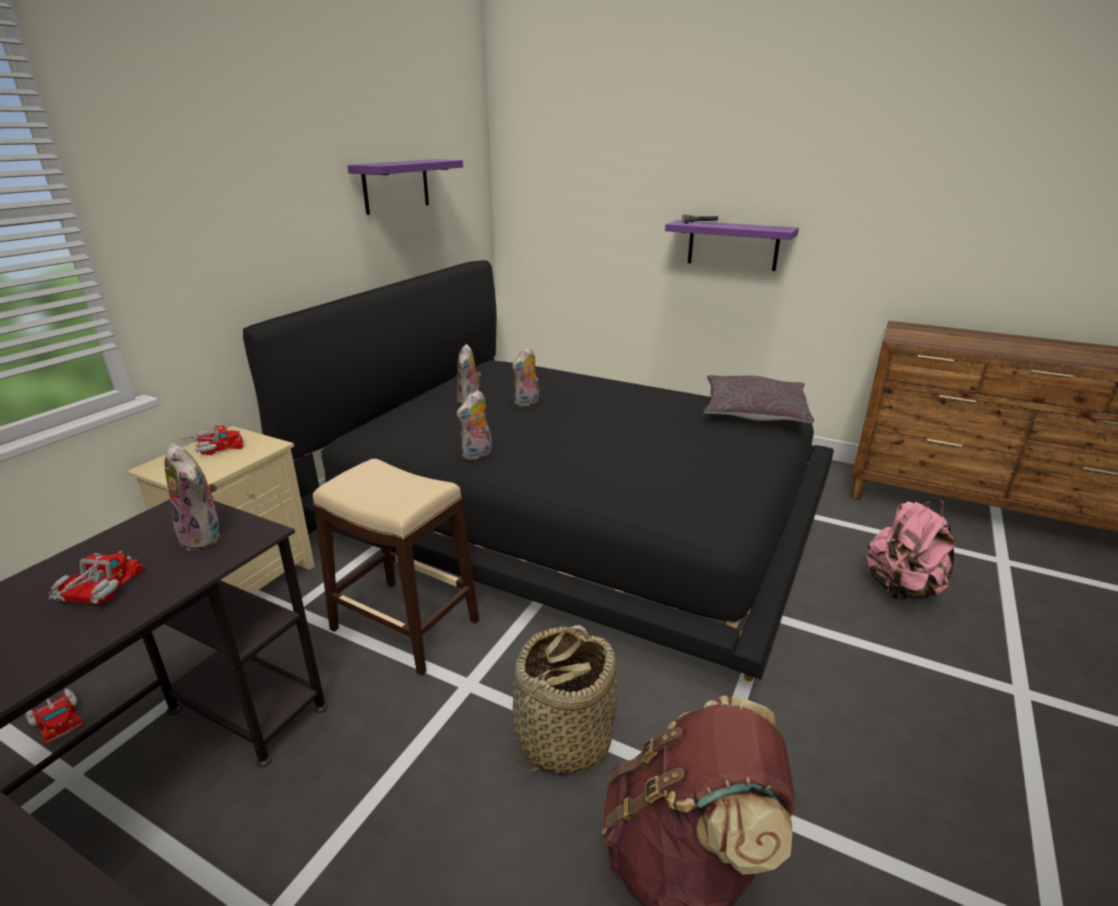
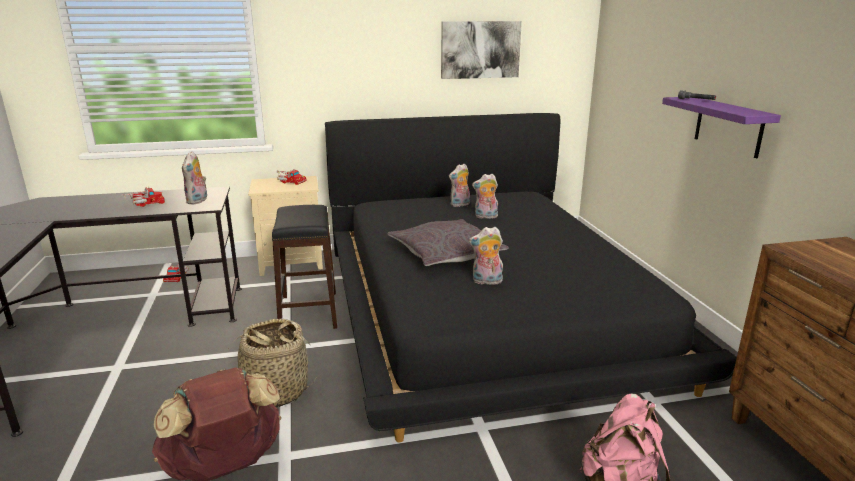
camera: 50 degrees right, 5 degrees down
beige stool [313,459,479,675] -> black stool [272,205,337,329]
purple shelf [347,159,463,215] -> picture [441,21,522,79]
plush toy [457,390,492,460] -> plush toy moved to [469,227,503,285]
grey pillow [704,375,814,423] -> grey pillow moved to [387,219,509,266]

